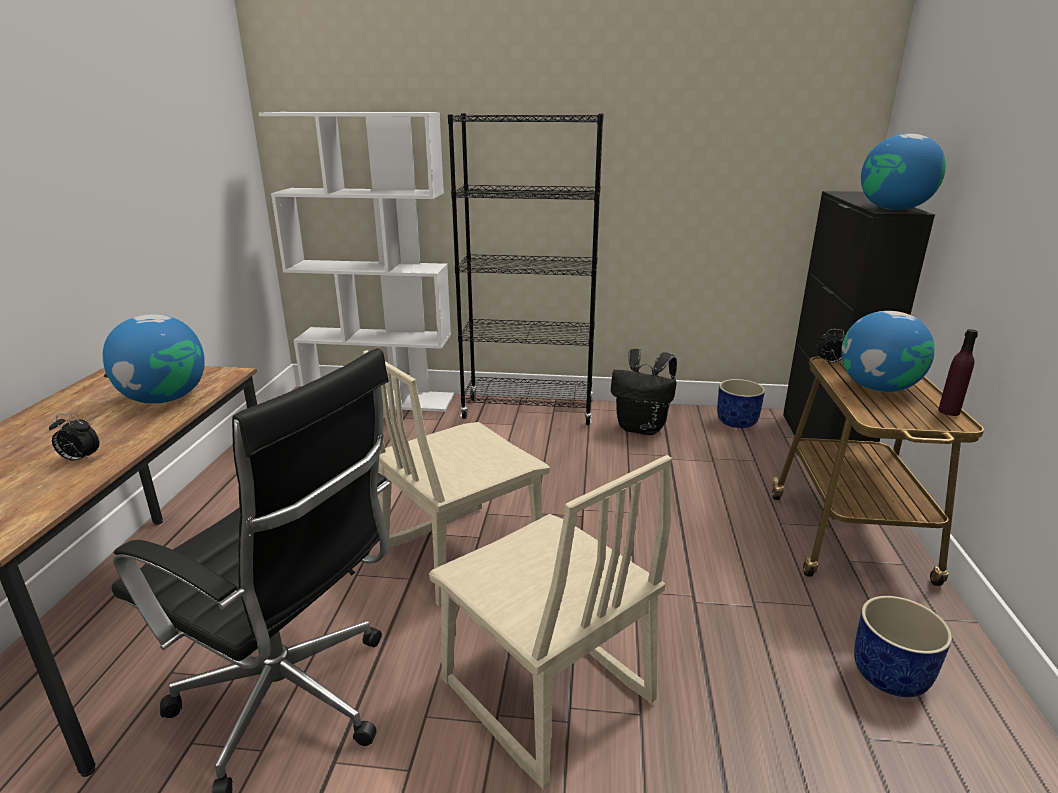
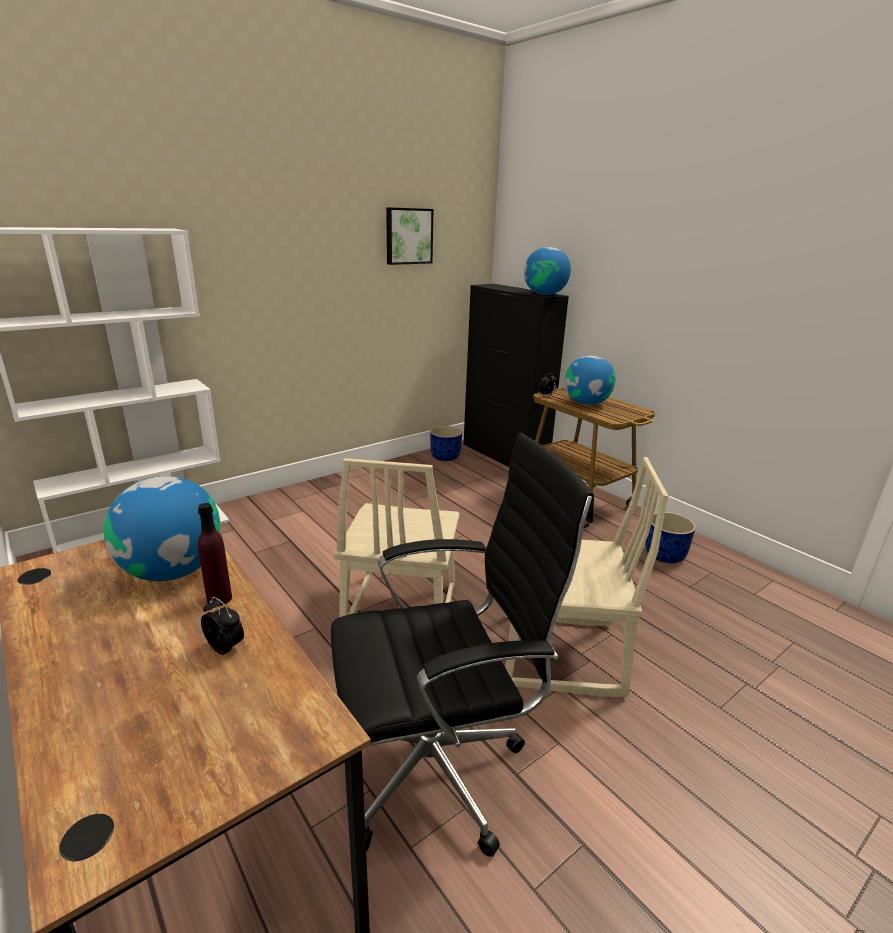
camera: 45 degrees left, 0 degrees up
alarm clock [49,413,99,461] -> alarm clock turned 105 degrees counterclockwise [201,597,244,655]
black bookcase [448,113,604,425] -> none
black backpack [611,349,677,435] -> none
purple bottle [938,329,978,416] -> purple bottle moved to [198,503,232,606]
none -> picture [386,207,433,265]

